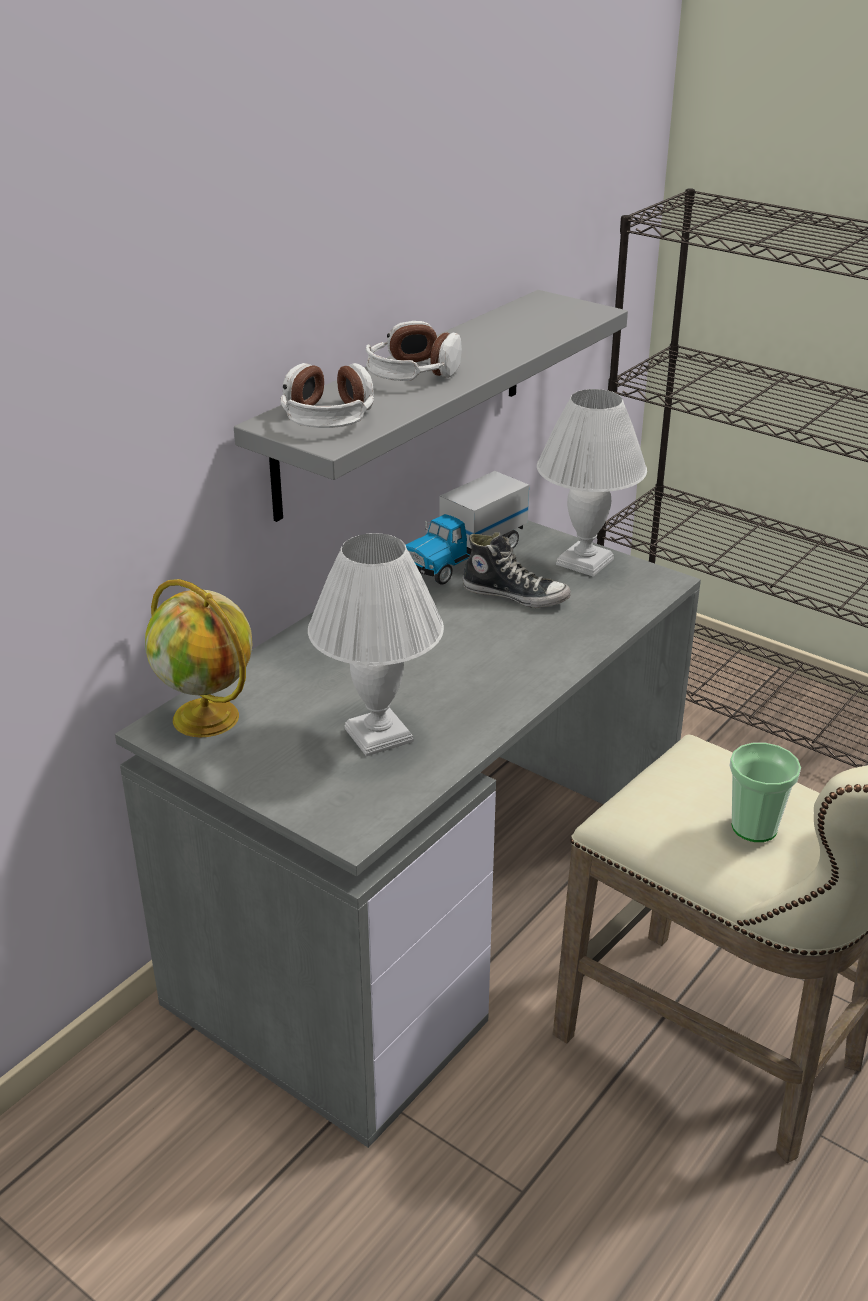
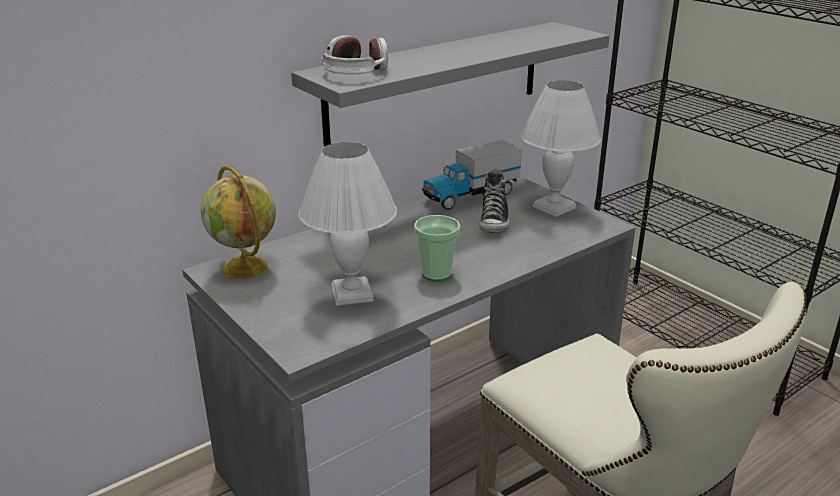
camera: 15 degrees right, 5 degrees down
headphones [366,321,462,381] -> none
shoe [462,532,571,608] -> shoe turned 60 degrees clockwise [479,169,510,233]
cup [730,743,801,842] -> cup moved to [414,215,460,281]

